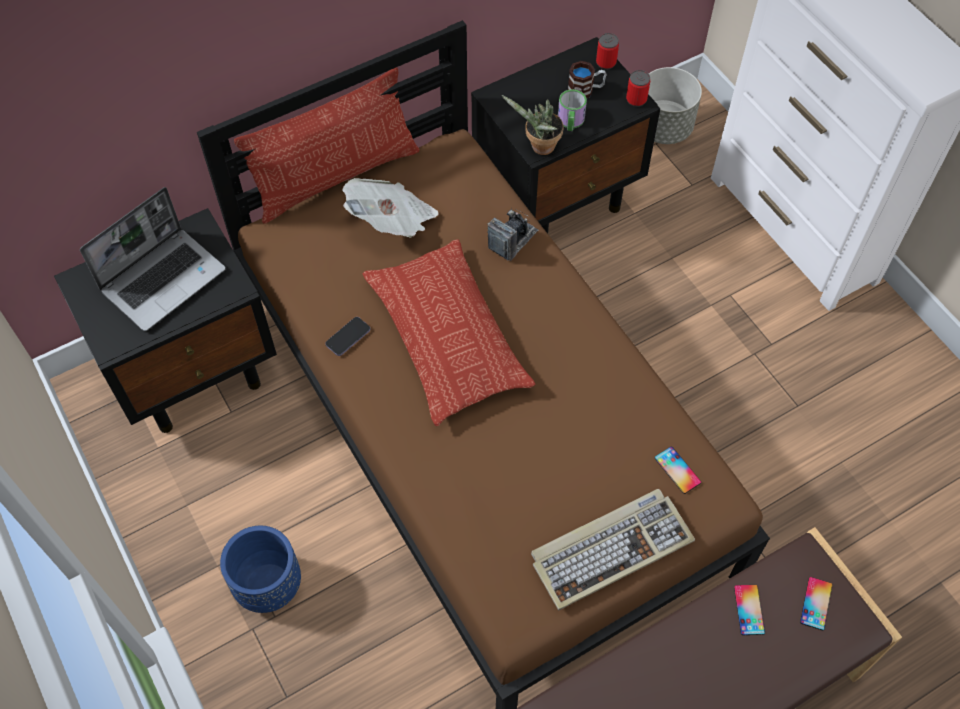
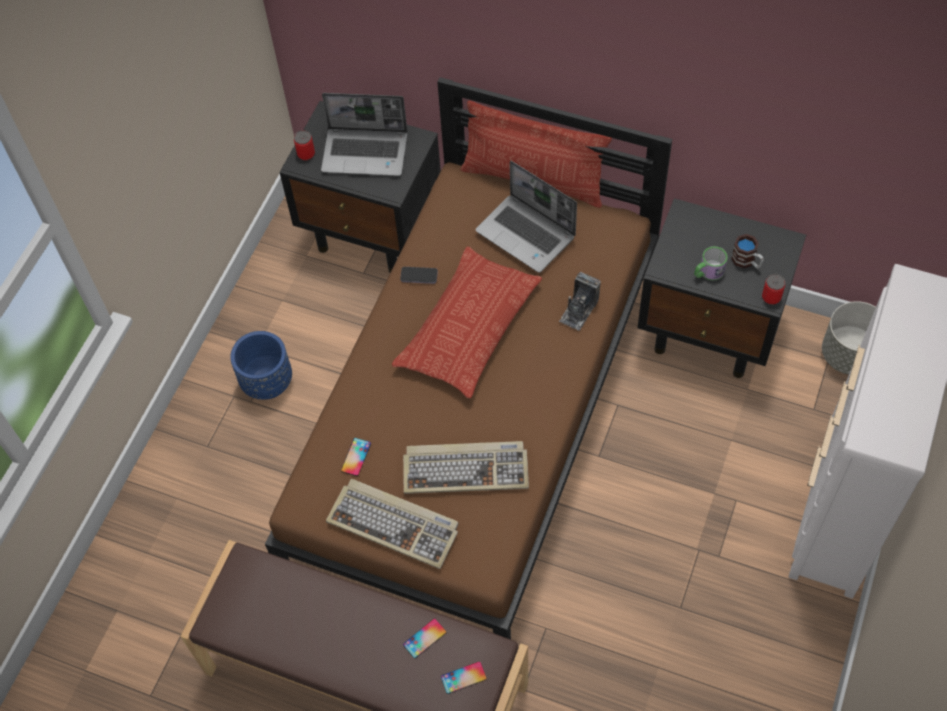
camera: 55 degrees right, 0 degrees up
newspaper [342,178,438,238] -> laptop [476,161,577,273]
camera [488,207,539,261] -> camera turned 120 degrees clockwise [559,272,601,331]
potted plant [502,95,564,155] -> none
can [596,33,619,70] -> can moved to [294,130,315,161]
phone [655,447,701,494] -> phone moved to [341,438,371,476]
none -> keyboard [403,441,529,494]

